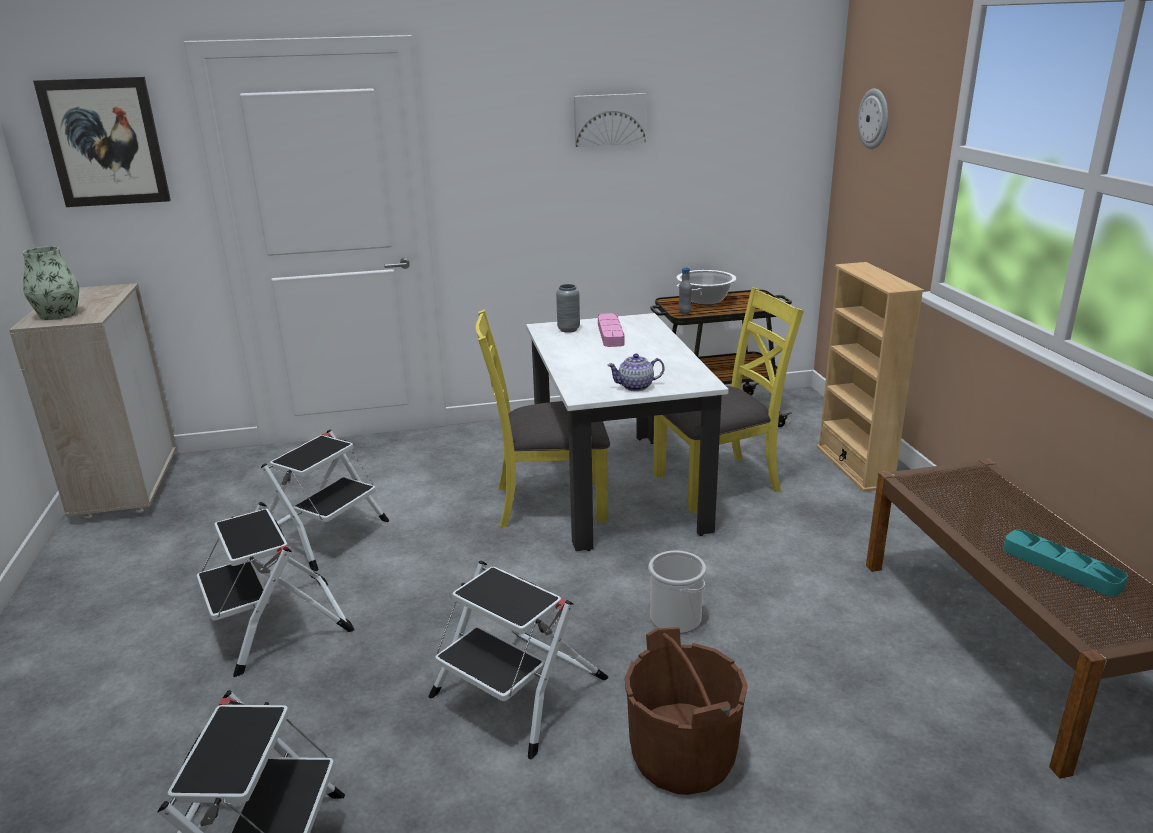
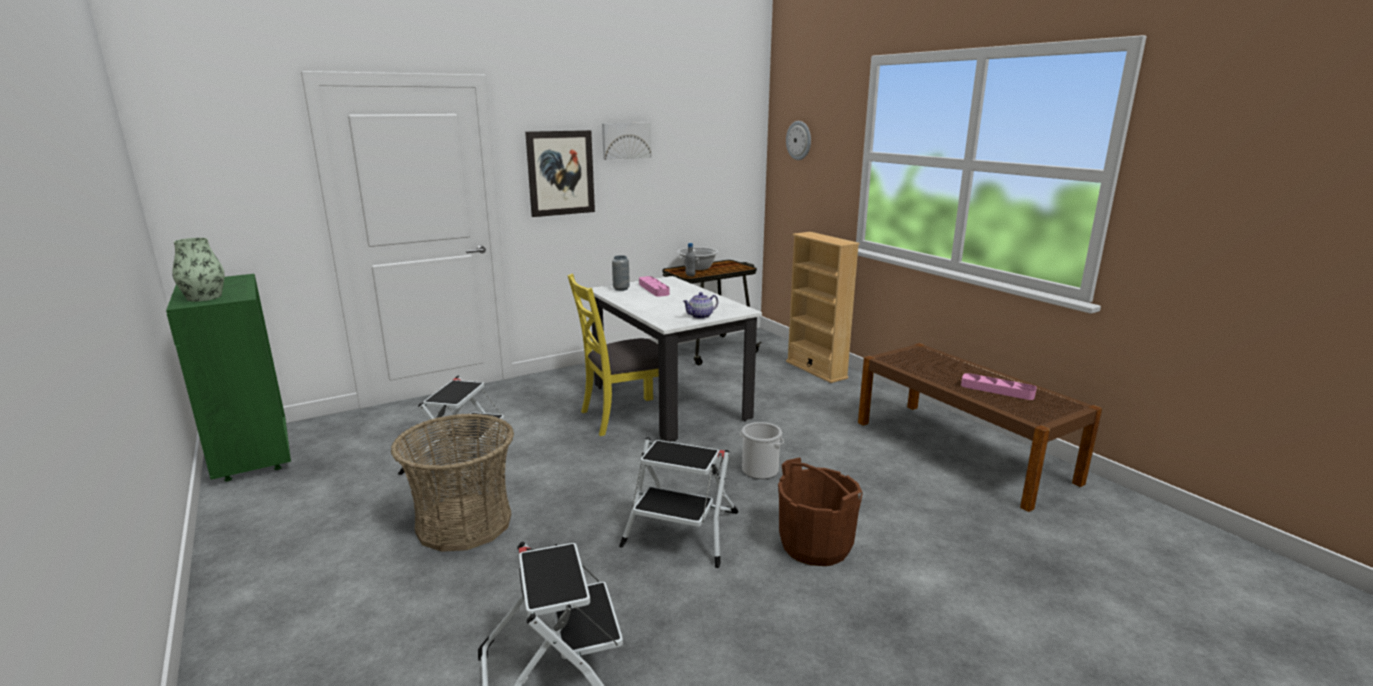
camera: 20 degrees left, 5 degrees down
beige cabinet [9,283,177,519] -> green cabinet [166,274,291,482]
picture [33,77,171,207] -> picture moved to [525,130,595,217]
step ladder [197,502,355,677] -> basket [391,413,514,552]
yellow chair [653,287,804,513] -> none
turquoise tray [1003,530,1128,597] -> pink tray [961,373,1037,400]

